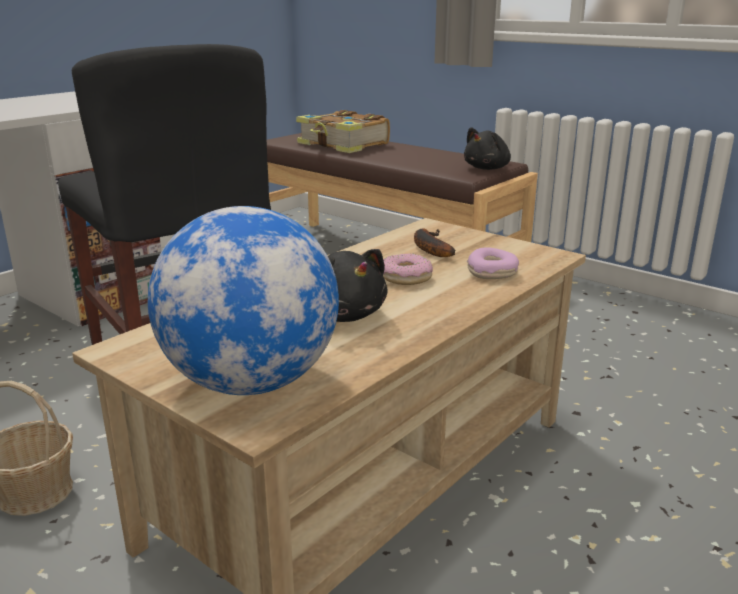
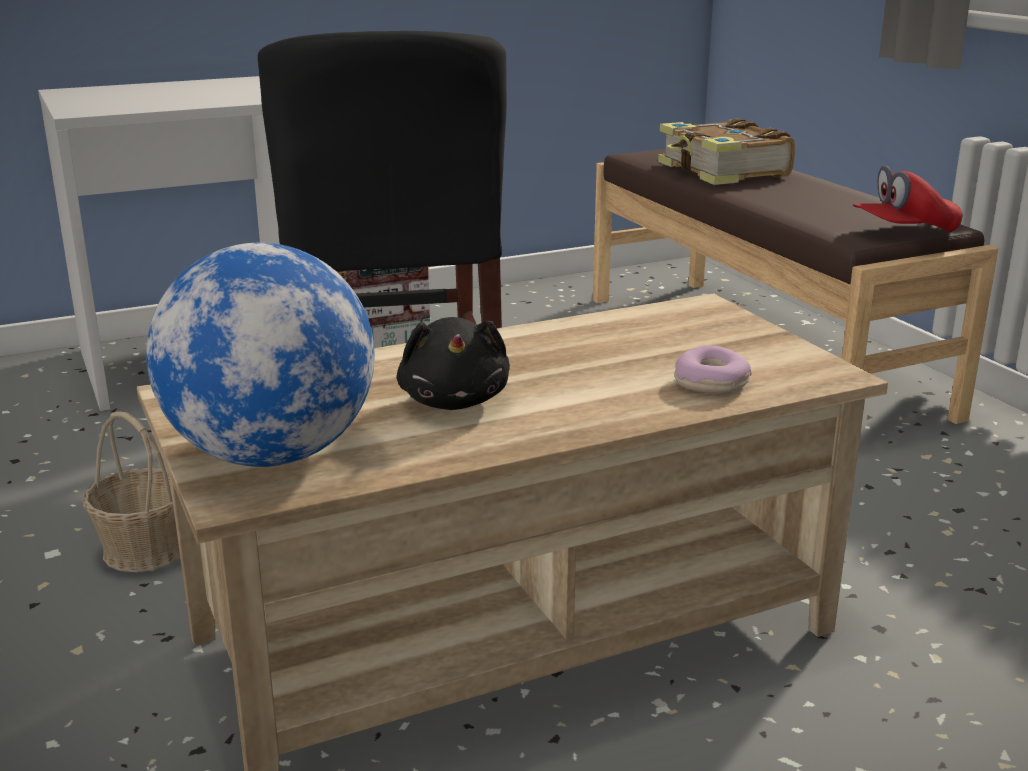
camera: 25 degrees right, 0 degrees up
donut [383,253,433,285] -> none
banana [414,228,455,257] -> none
black plush toy [464,127,511,170] -> red cap [853,166,962,232]

